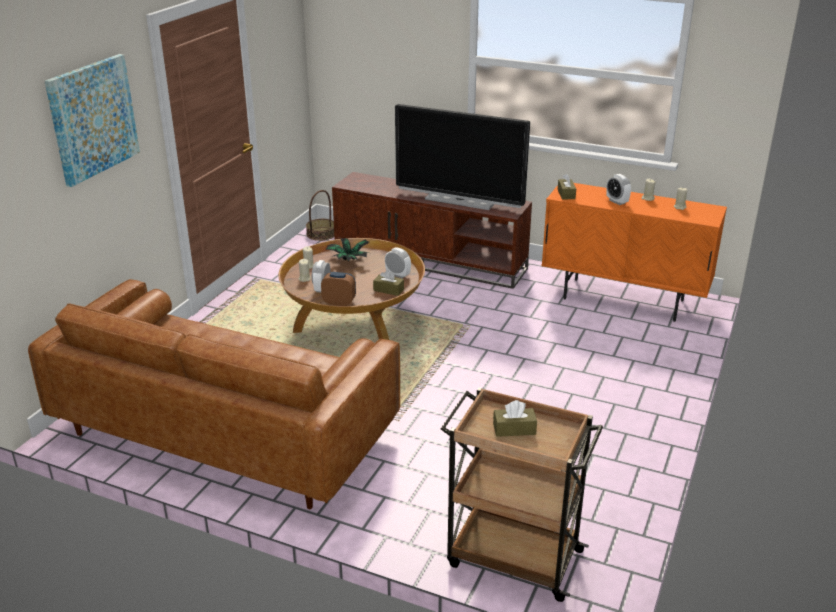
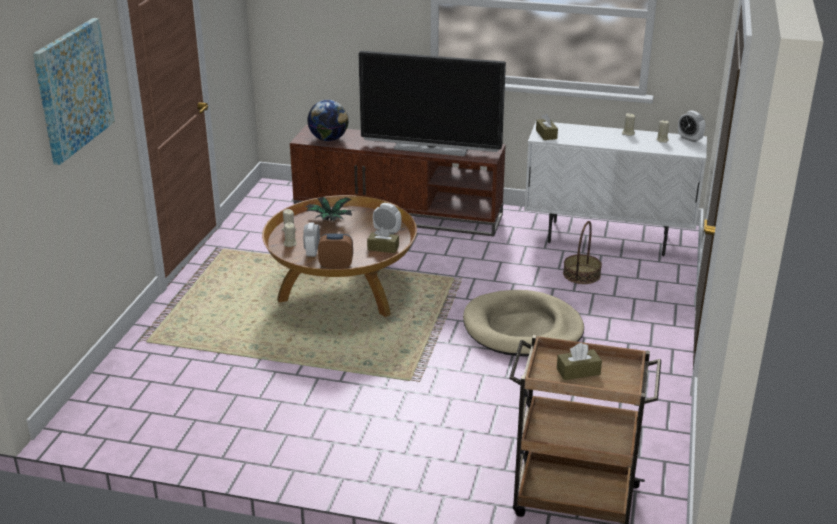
camera: 10 degrees left, 0 degrees up
brown sofa [28,279,400,509] -> none
basket [306,190,334,241] -> basket moved to [563,221,602,284]
orange cabinet [541,183,727,322] -> white cabinet [524,122,707,256]
alarm clock [606,174,631,205] -> alarm clock moved to [678,111,705,142]
none -> globe [307,100,349,141]
none -> beige dog bed [463,290,584,356]

